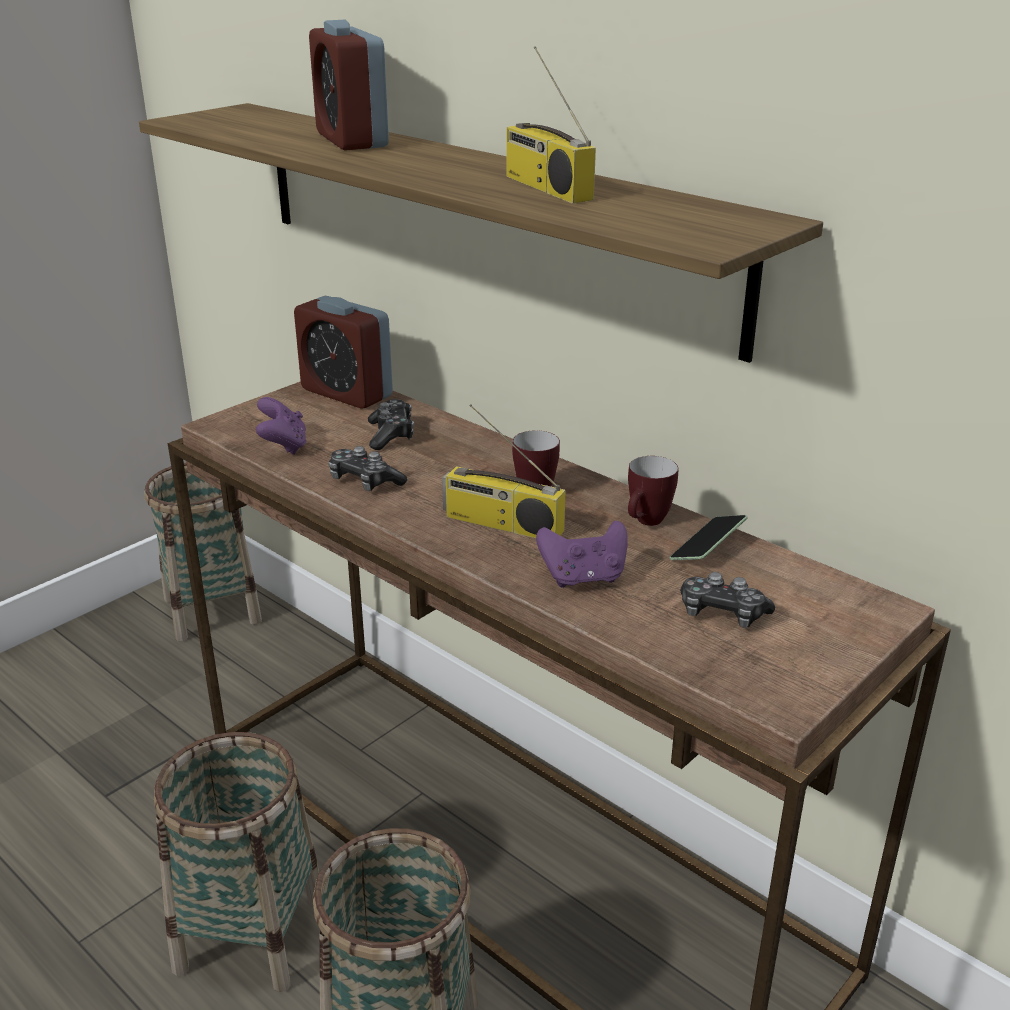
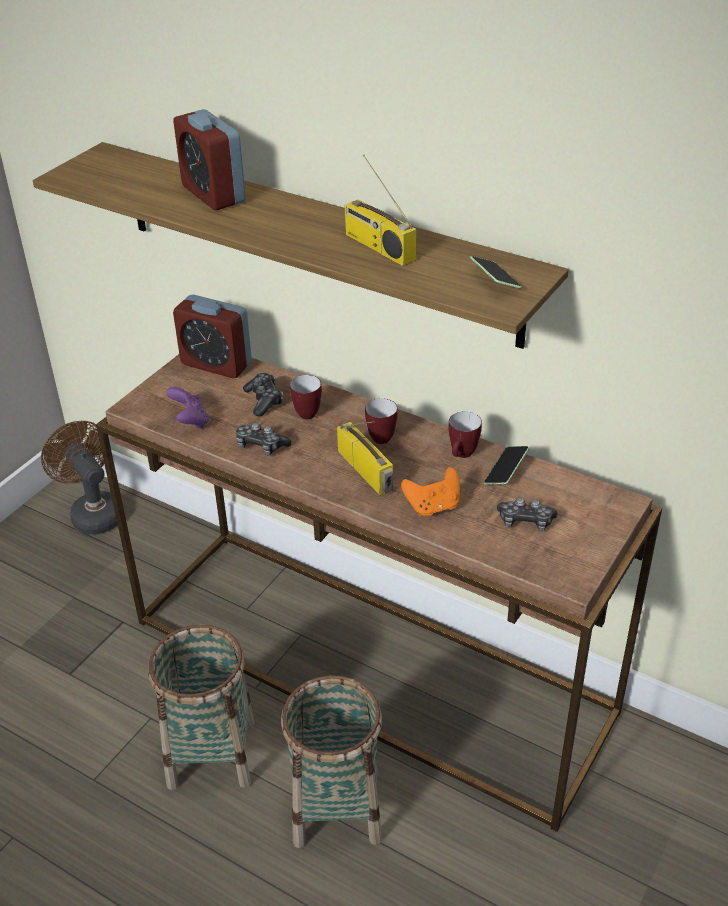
camera: 10 degrees left, 10 degrees up
basket [145,463,262,641] -> brown fan [41,421,125,535]
radio [442,405,565,538] -> radio turned 135 degrees counterclockwise [337,421,393,495]
purple game controller [536,520,628,588] -> orange game controller [401,467,460,516]
none -> mug [290,375,322,420]
none -> phone [470,256,522,288]

